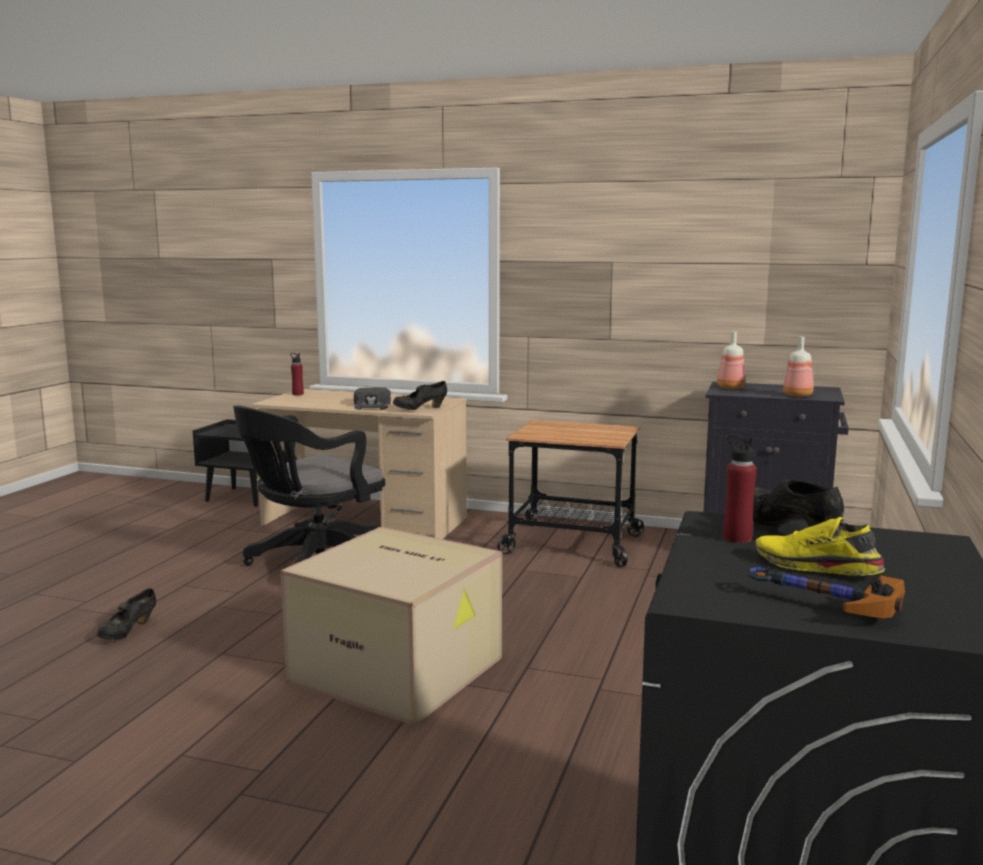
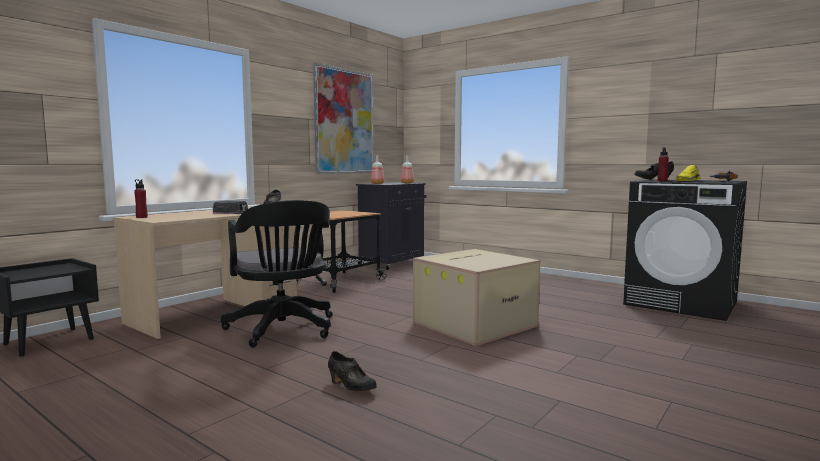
camera: 70 degrees left, 5 degrees down
none -> picture [313,63,374,174]

